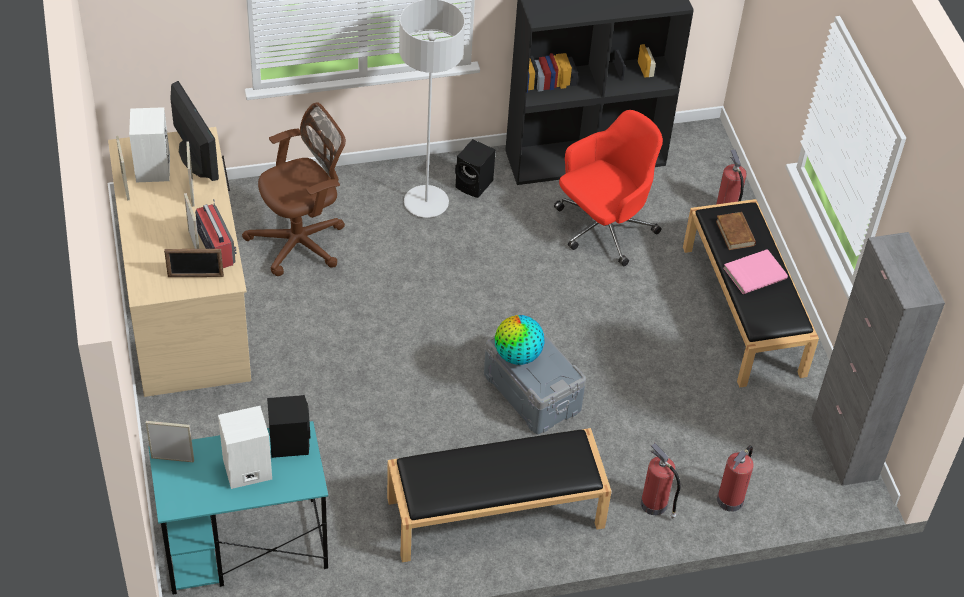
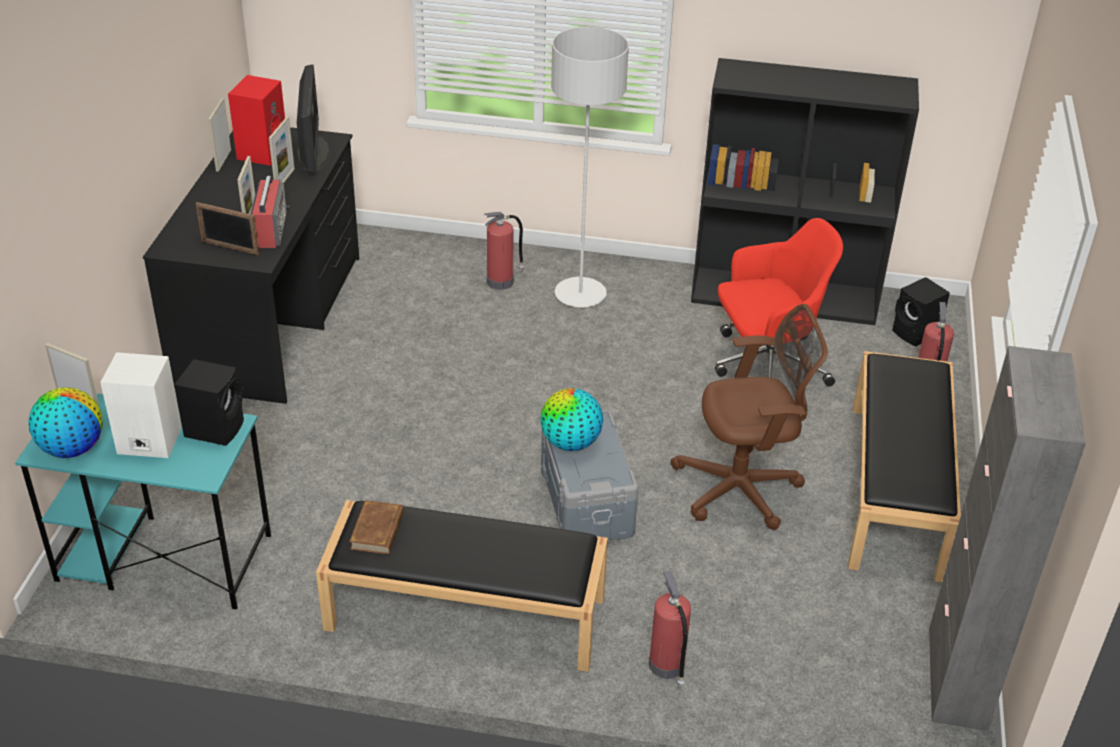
camera: 25 degrees right, 10 degrees down
beige desk [108,127,251,397] -> black desk [143,127,359,404]
white speaker [129,107,170,182] -> red speaker [228,75,285,166]
brown office chair [242,102,346,276] -> brown office chair moved to [671,304,828,530]
black speaker [455,139,496,198] -> black speaker moved to [892,277,950,347]
brown book [716,212,756,250] -> brown book moved to [349,500,404,555]
fire extinguisher [717,446,754,512] -> fire extinguisher moved to [484,212,524,290]
pink book [724,249,788,294] -> none
none -> globe [29,387,103,458]

